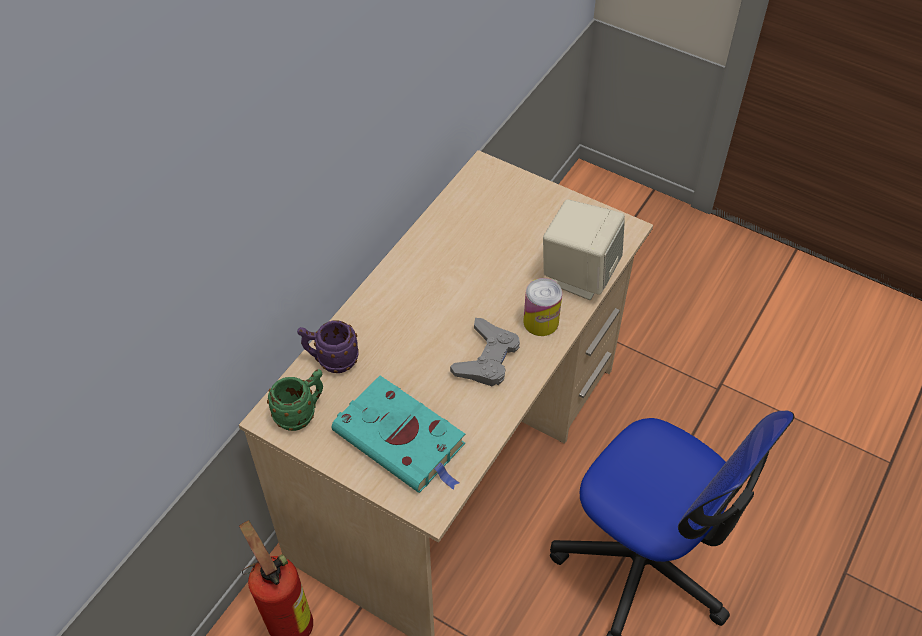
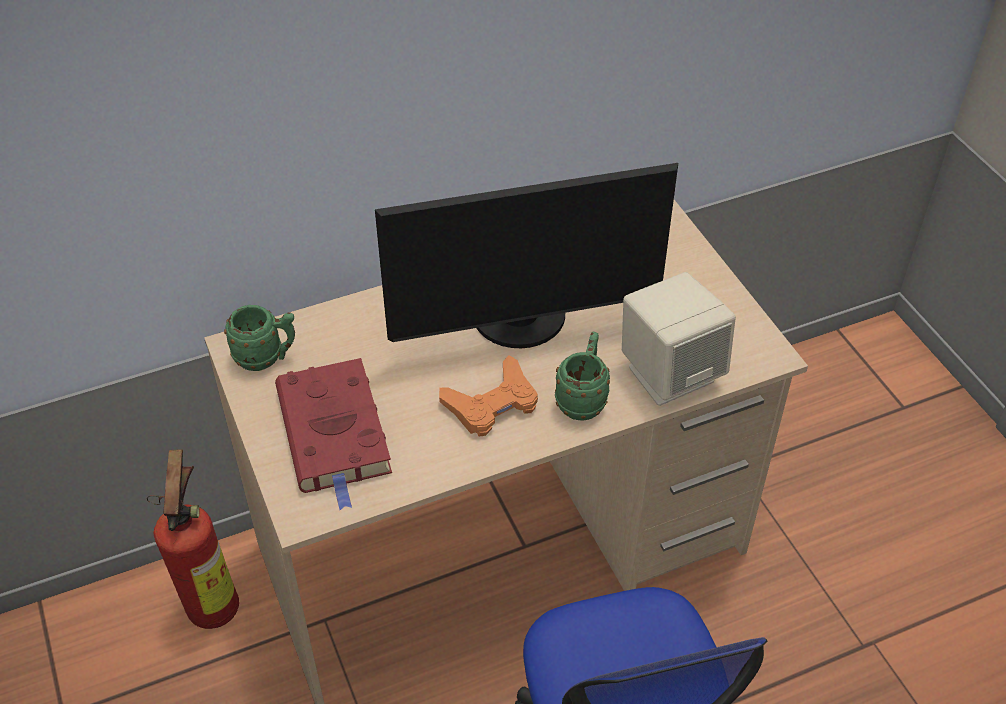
camera: 35 degrees right, 5 degrees down
purple mug [297,320,359,373] -> none
turquoise book [332,376,465,493] -> red book [275,358,392,510]
grey game controller [450,318,520,386] -> orange game controller [439,355,538,436]
can [523,278,562,336] -> green mug [555,332,610,420]
none -> monitor [375,163,678,348]

